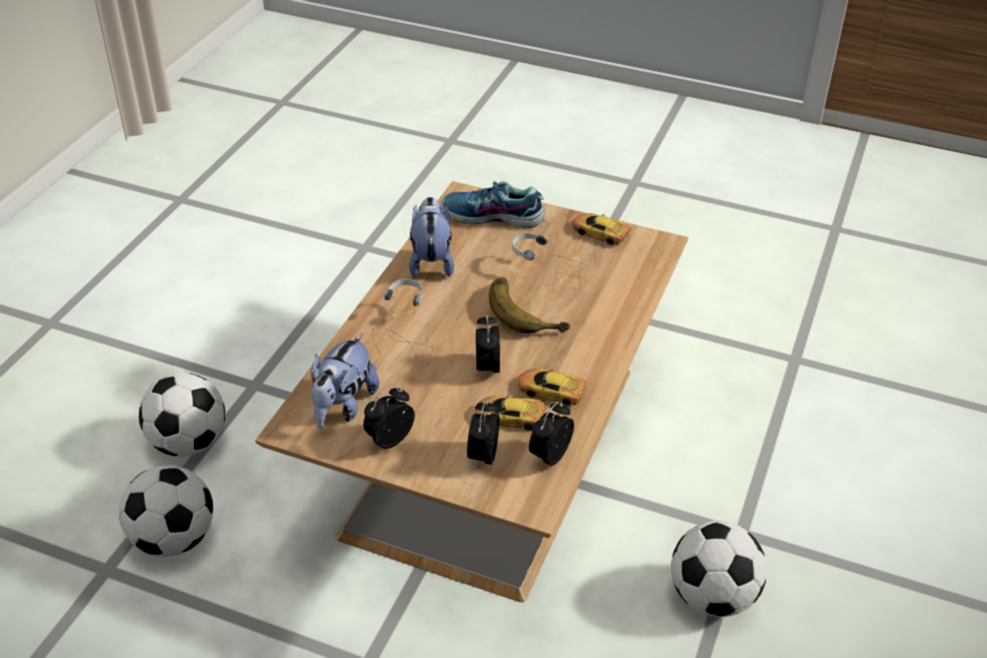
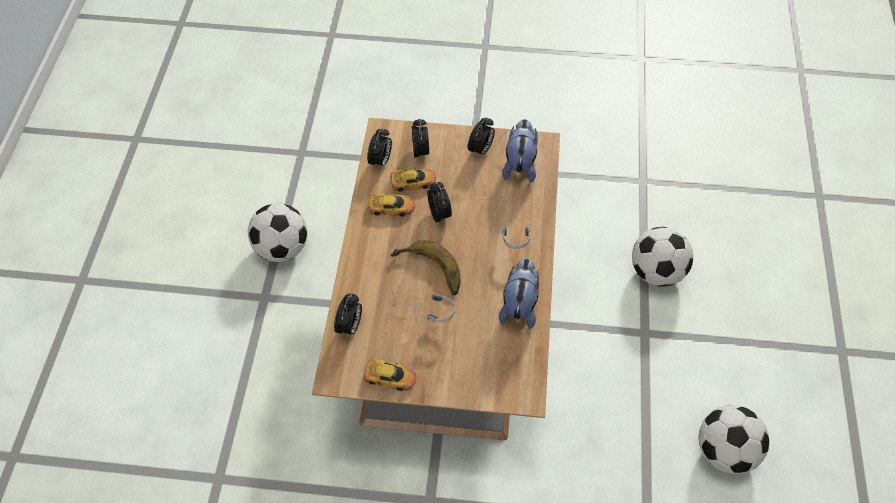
camera: 165 degrees right, 15 degrees up
football [119,465,213,557] -> football moved to [698,405,769,474]
plush toy [409,197,454,278] -> plush toy turned 150 degrees counterclockwise [499,258,539,329]
shoe [442,181,545,228] -> none
none -> alarm clock [334,294,362,338]

